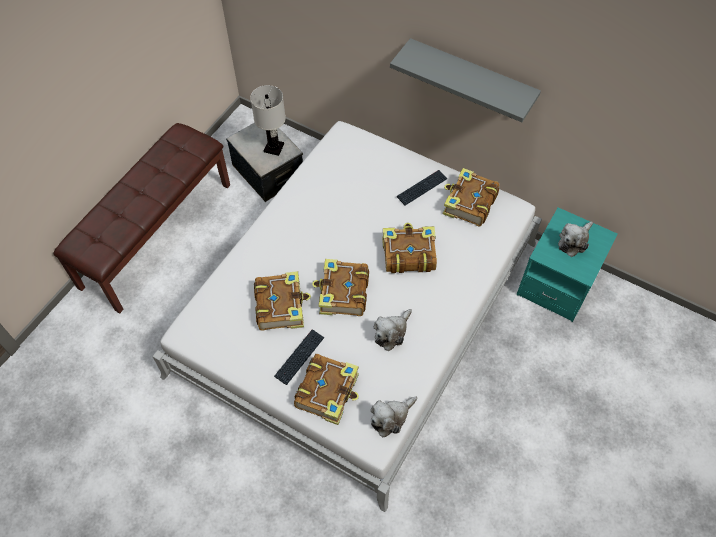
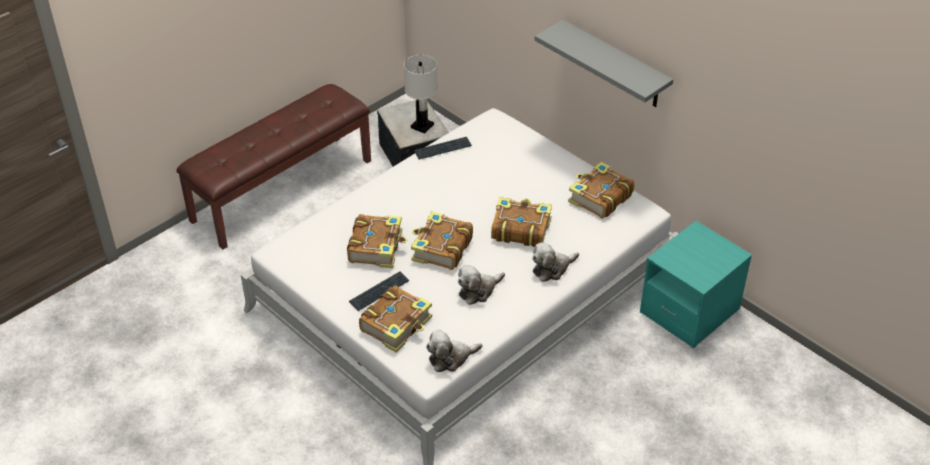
camera: 15 degrees right, 15 degrees down
keyboard [397,170,447,205] -> keyboard moved to [414,137,472,160]
plush toy [558,221,593,257] -> plush toy moved to [532,242,579,282]

